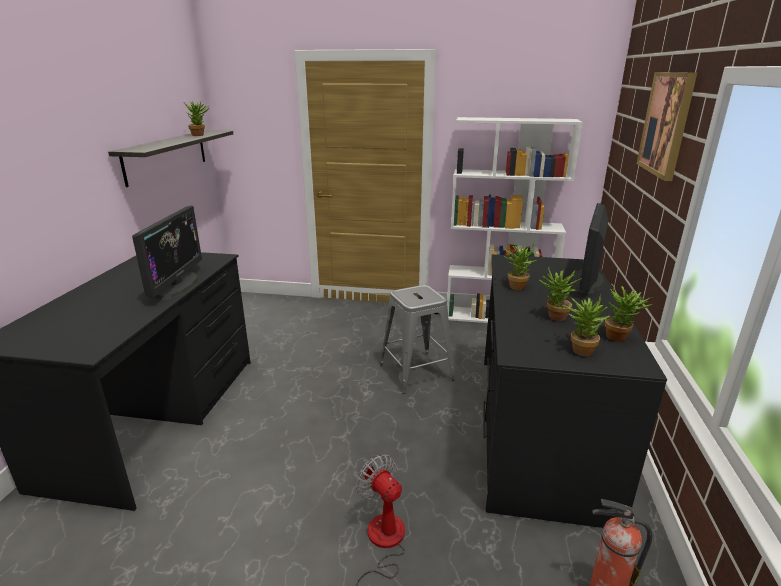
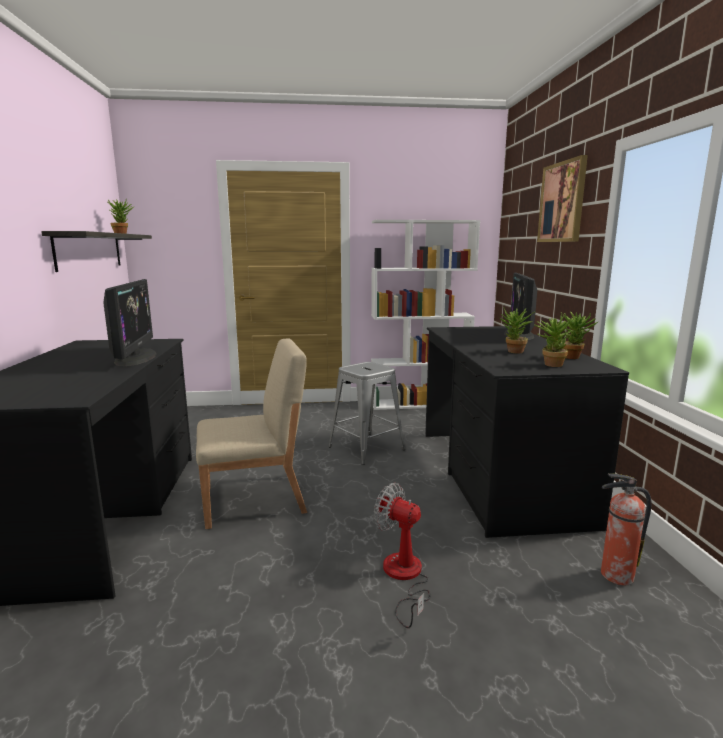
camera: 15 degrees left, 10 degrees down
potted plant [503,244,537,290] -> none
none -> beige chair [196,338,307,529]

